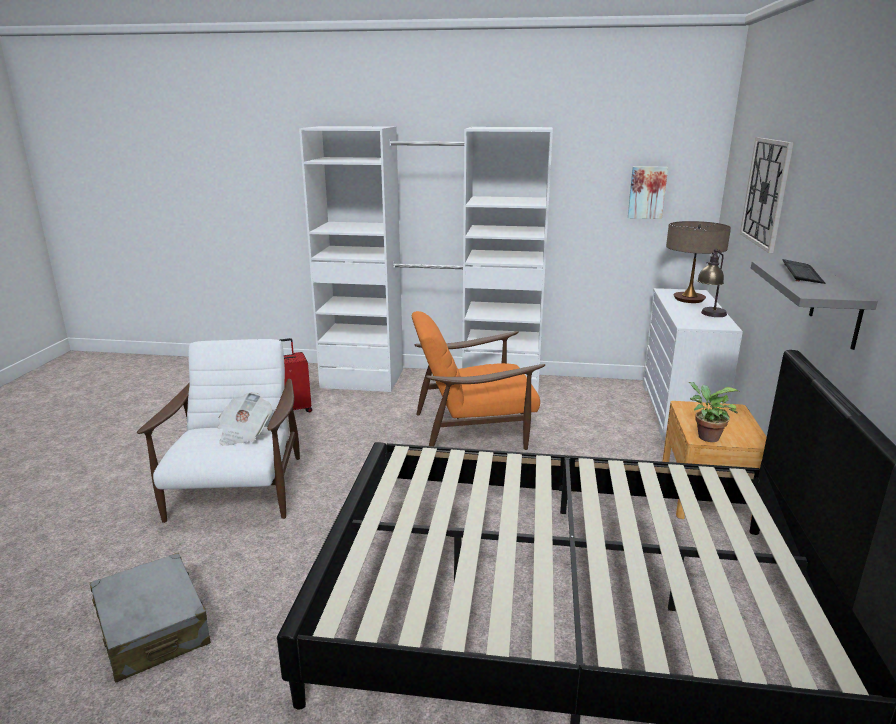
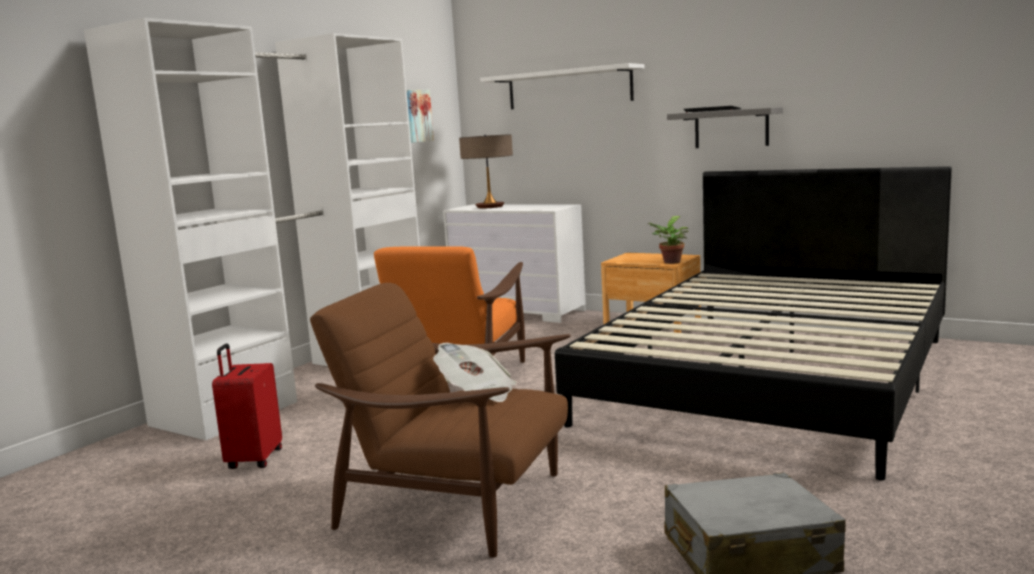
camera: 65 degrees left, 10 degrees down
white armchair [137,339,300,523] -> brown armchair [310,283,571,558]
table lamp [697,249,727,317] -> none
wall clock [740,137,794,253] -> white shelf [480,63,645,109]

